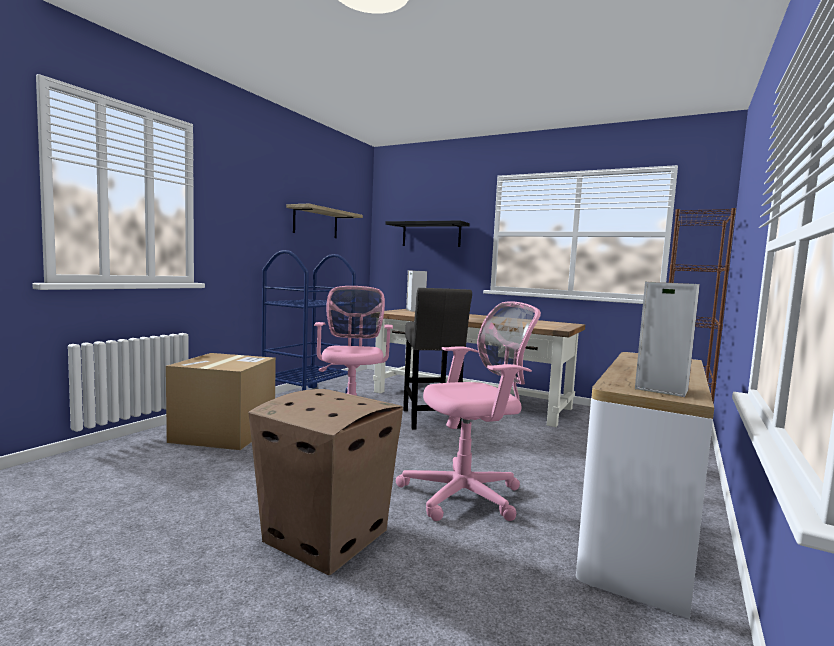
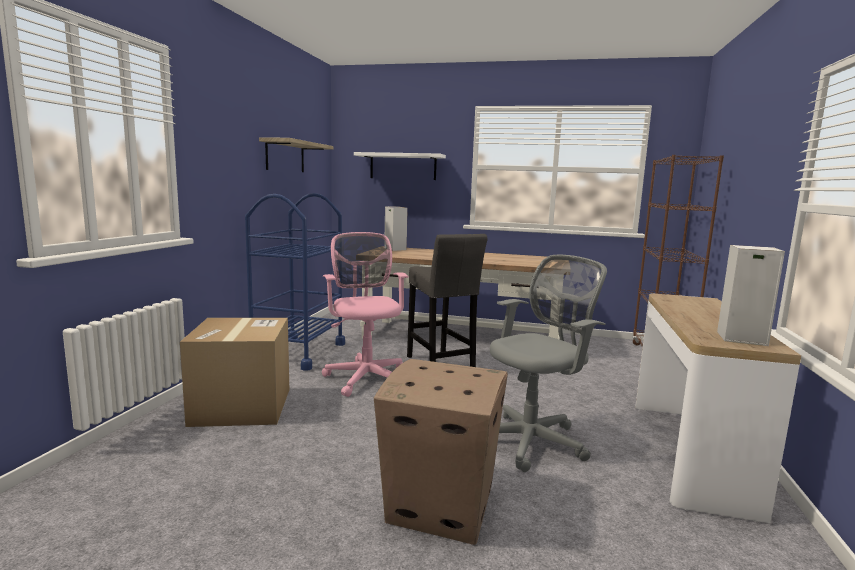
camera: 15 degrees left, 5 degrees up
black shelf [385,221,470,247] -> white shelf [354,152,446,180]
pink office chair [396,301,541,521] -> grey office chair [490,255,607,472]

